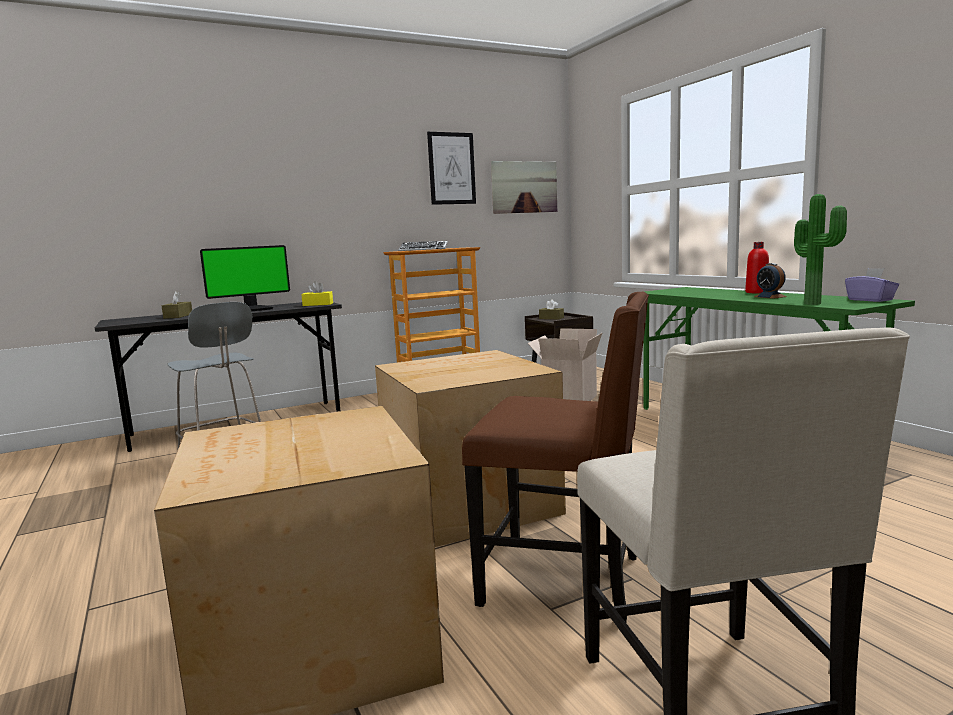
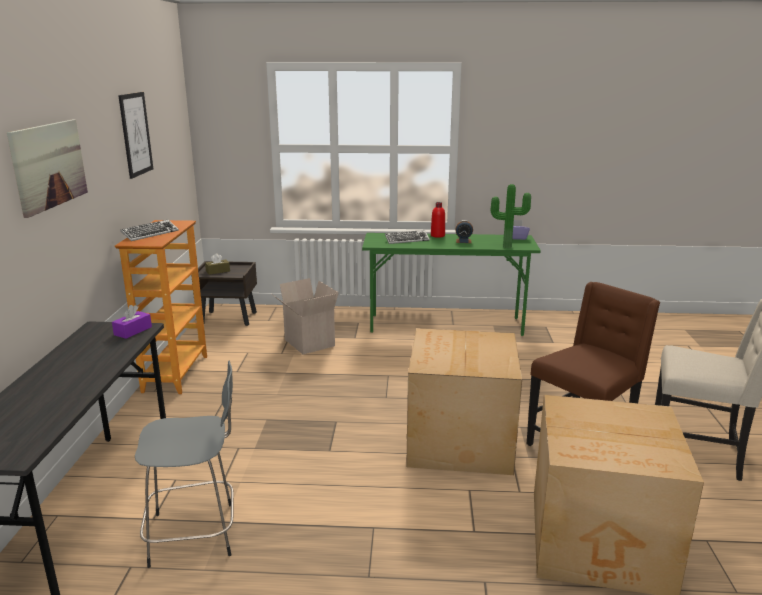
camera: 60 degrees left, 10 degrees up
brown tissue box [162,291,192,319] -> none
monitor [200,245,290,311] -> none
yellow tissue box [301,281,333,306] -> purple tissue box [112,305,152,339]
picture [491,161,557,214] -> picture moved to [7,119,88,218]
none -> keyboard [385,230,430,244]

